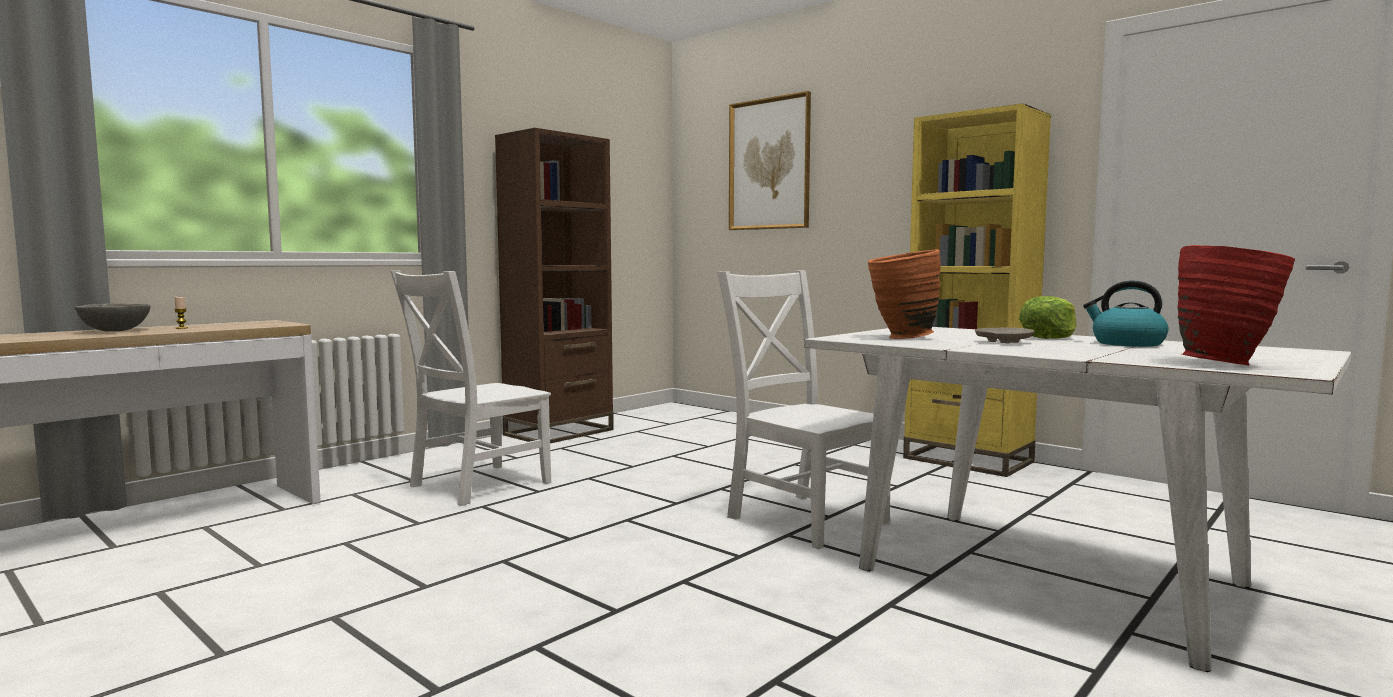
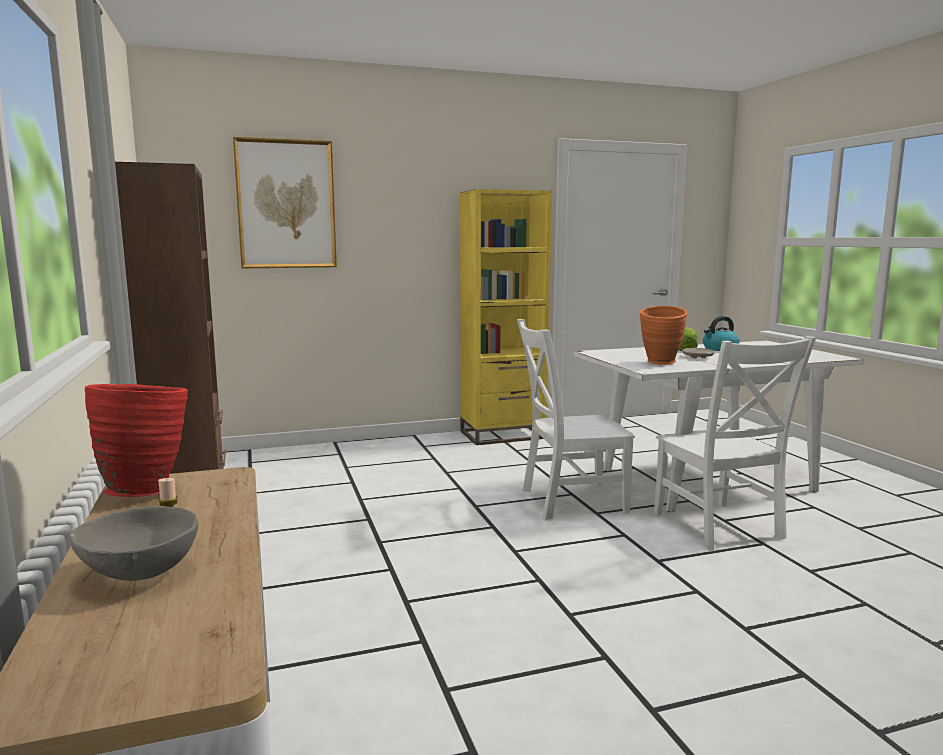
camera: 60 degrees left, 5 degrees up
white chair [390,270,551,506] -> white chair moved to [654,336,816,551]
red vase [1177,245,1295,366] -> red vase moved to [85,384,188,497]

